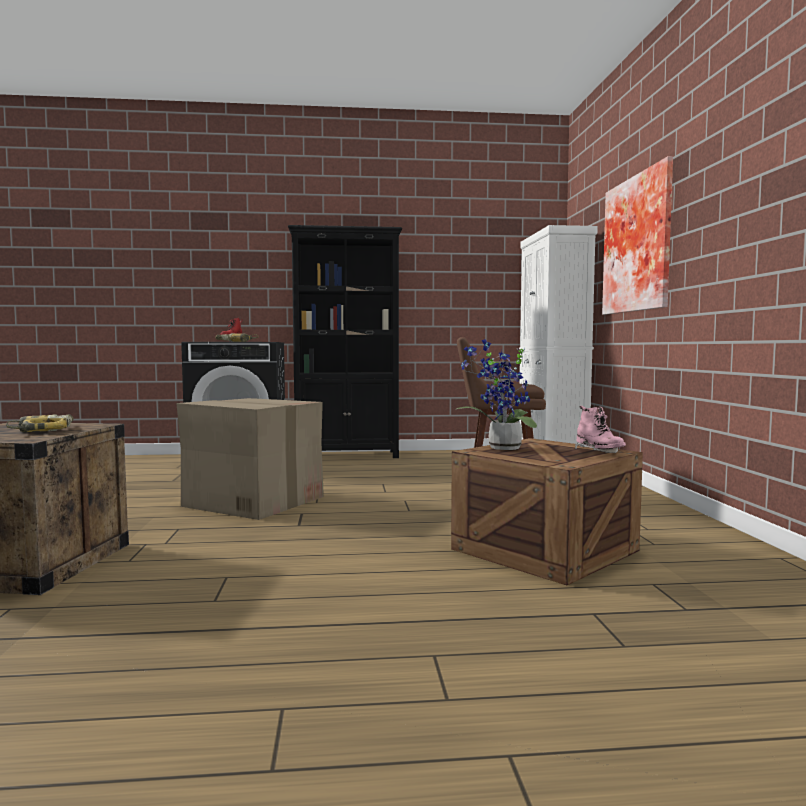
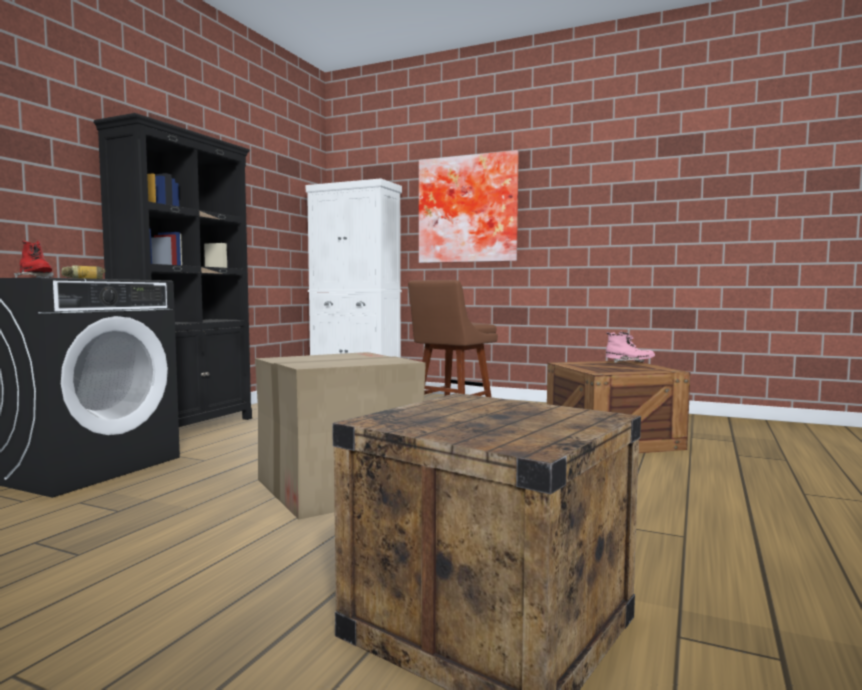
camera: 60 degrees left, 0 degrees up
power drill [6,414,74,432] -> none
potted plant [457,339,537,450] -> none

